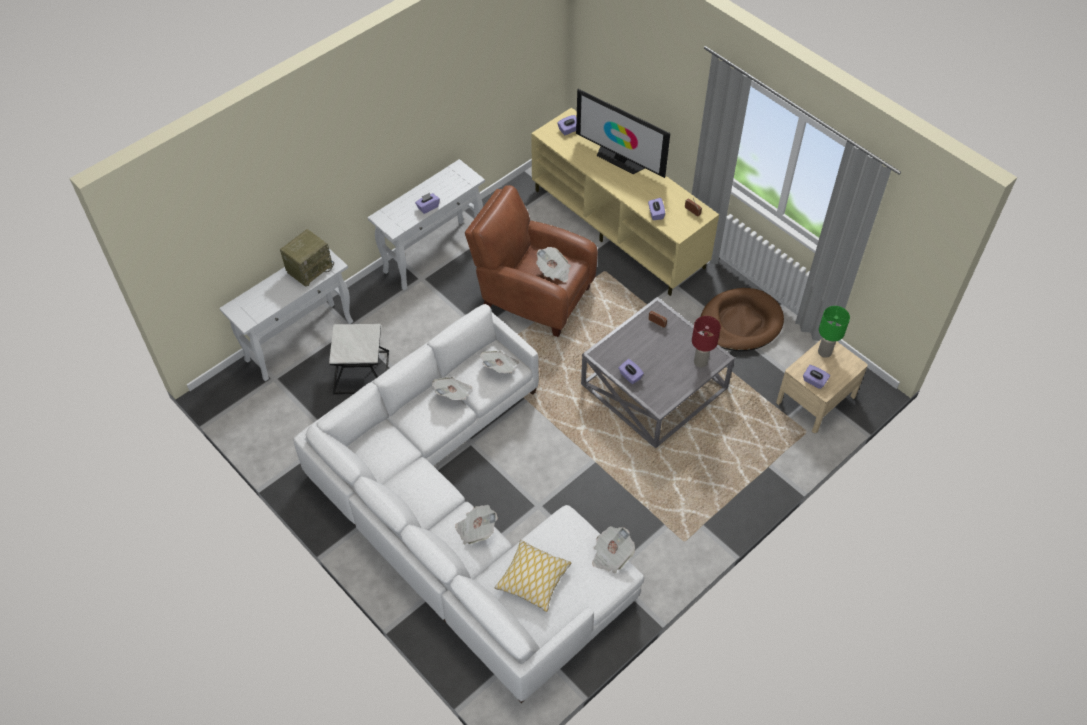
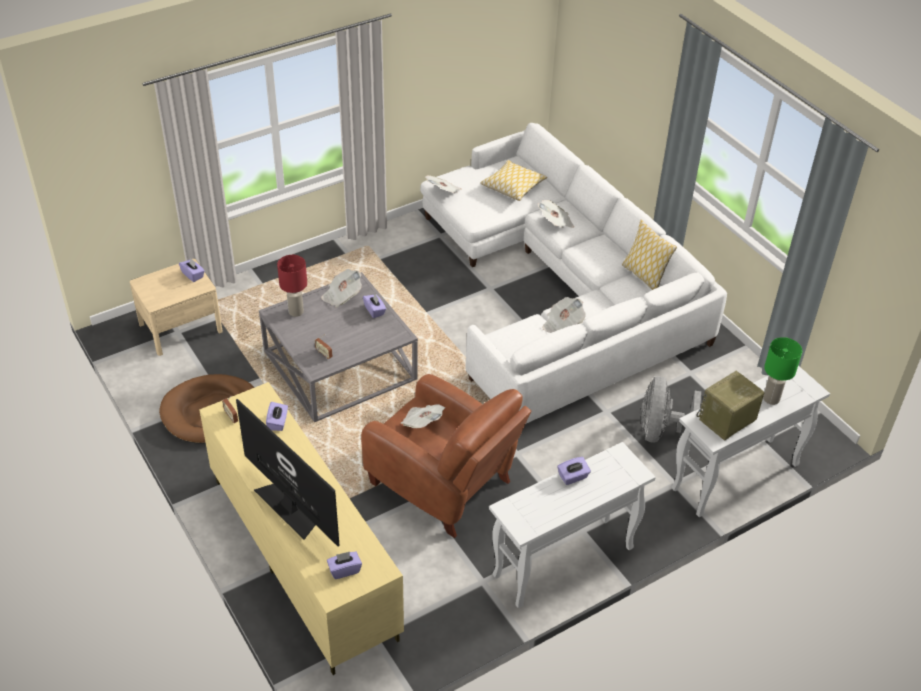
camera: 170 degrees left, 10 degrees down
side table [329,324,389,394] -> grey fan [641,376,701,443]
newspaper [480,351,519,374] -> newspaper moved to [321,269,362,307]
green table lamp [818,306,850,358] -> green table lamp moved to [763,337,802,405]
none -> pillow [622,220,677,290]

